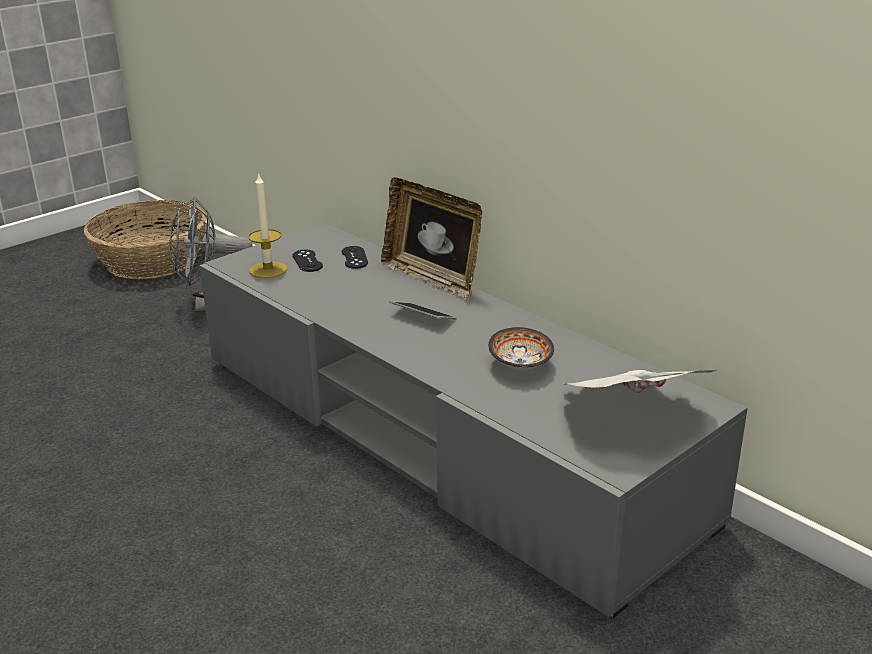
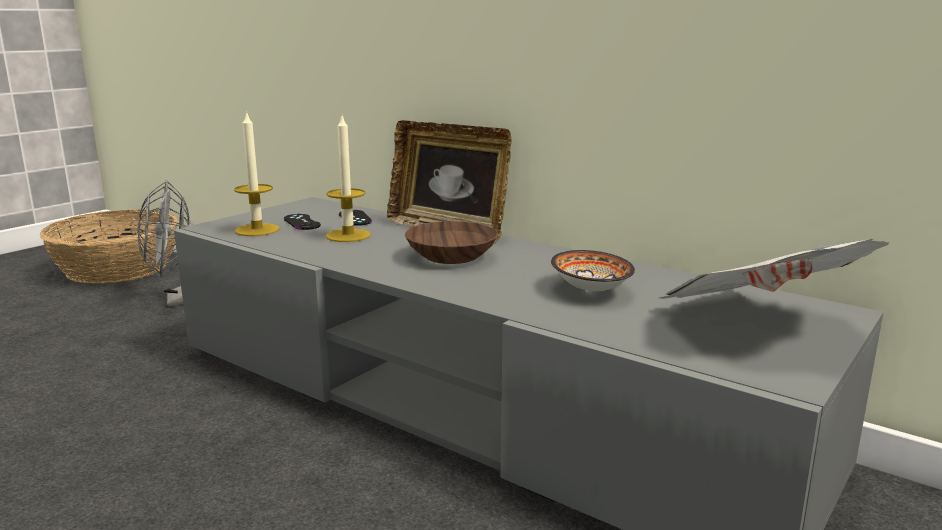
camera: 10 degrees left, 10 degrees down
phone [389,301,457,320] -> brown bowl [405,221,498,264]
none -> candle [326,116,371,242]

